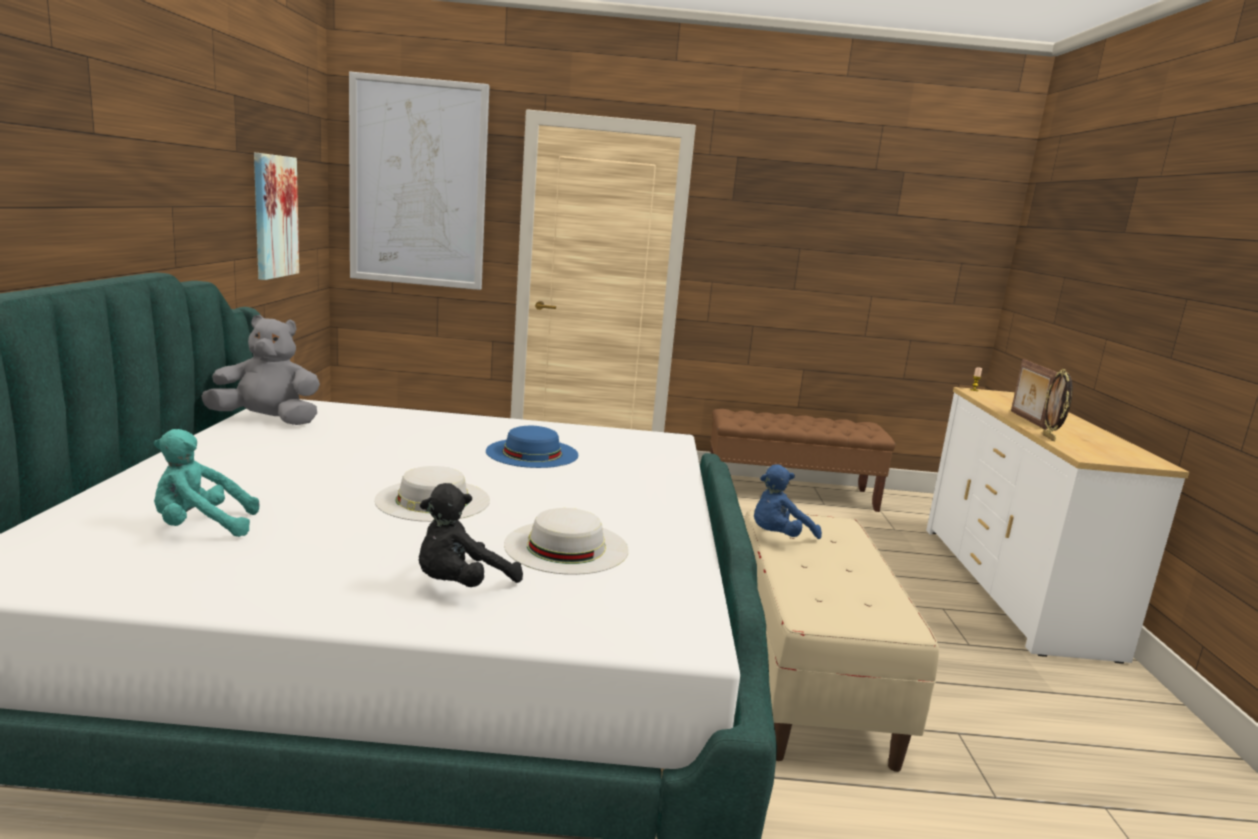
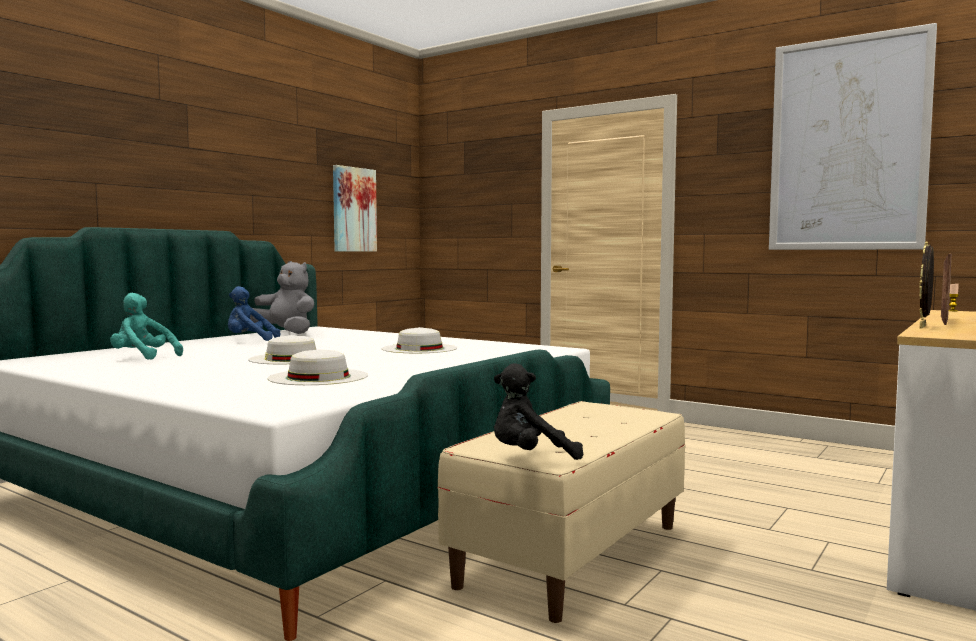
camera: 35 degrees right, 10 degrees down
picture [349,71,490,290] -> picture moved to [769,23,937,250]
black plush toy [418,483,523,587] -> black plush toy moved to [494,363,583,460]
blue hat [486,426,578,468] -> white hat [382,327,457,353]
brown bench [710,409,896,512] -> none
blue plush toy [754,464,822,539] -> blue plush toy moved to [228,286,280,341]

